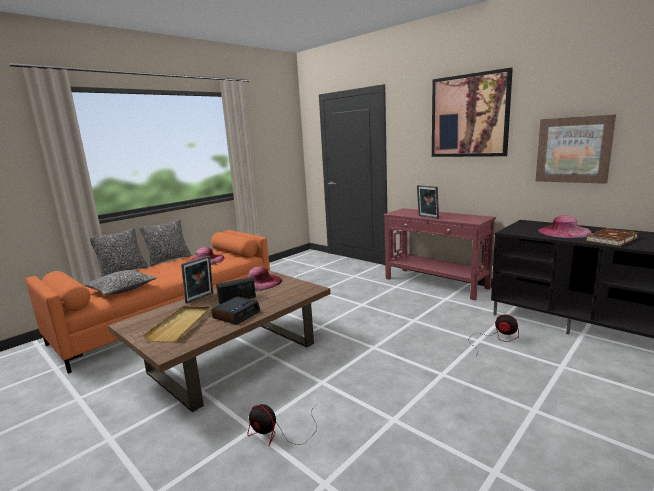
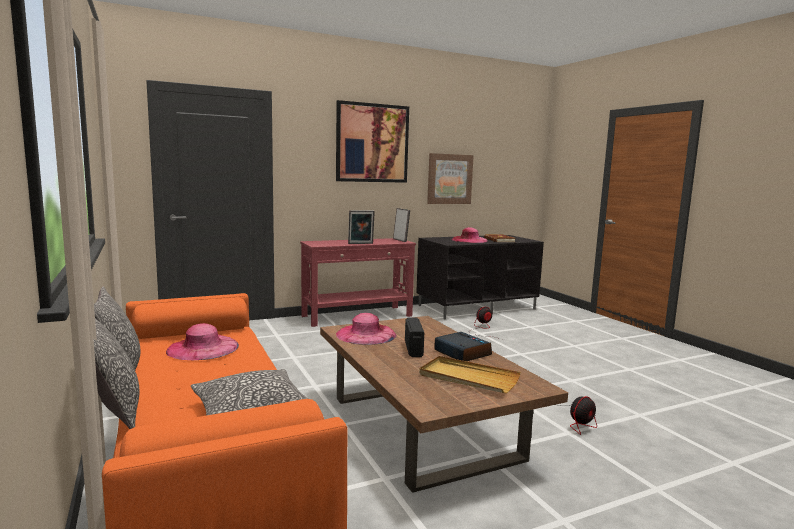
camera: 70 degrees left, 5 degrees down
picture frame [181,256,213,303] -> picture frame moved to [393,208,410,242]

